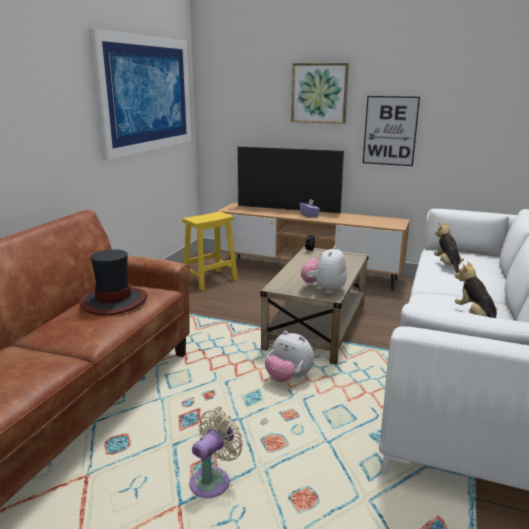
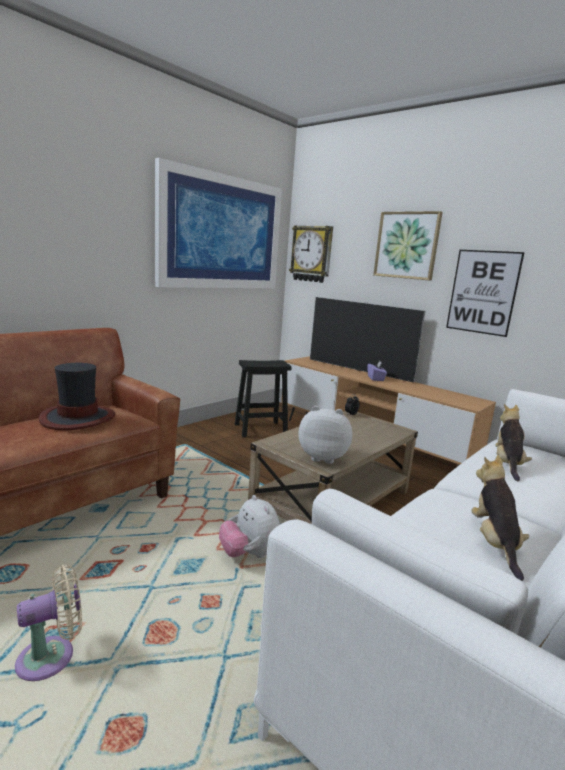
camera: 20 degrees right, 5 degrees down
yellow stool [182,211,238,291] -> black stool [235,360,291,438]
plush toy [301,245,347,294] -> plush toy turned 60 degrees clockwise [299,406,352,464]
none -> wall clock [289,225,333,283]

